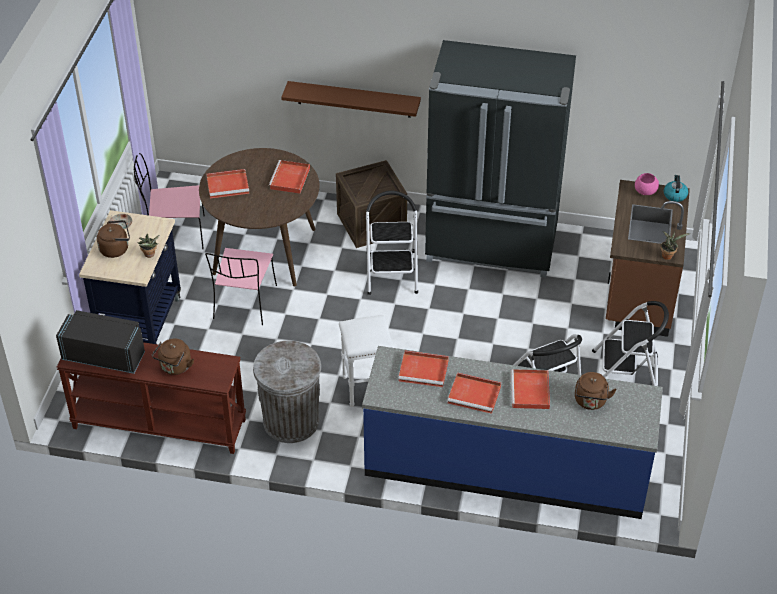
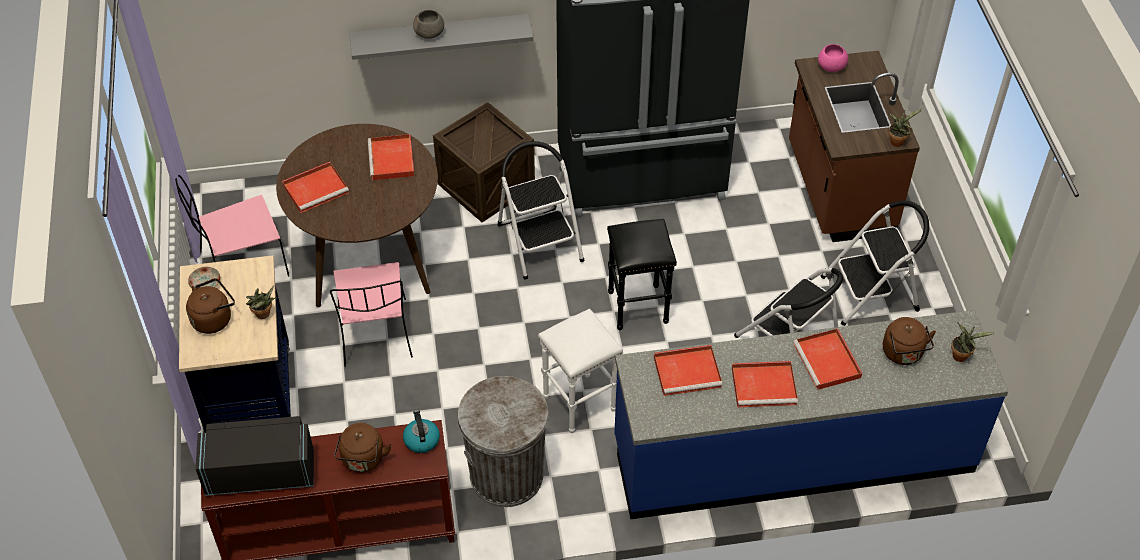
camera: 20 degrees left, 5 degrees up
brown shelf [281,81,421,118] -> grey shelf [349,14,533,60]
kettle [664,175,688,202] -> kettle moved to [403,410,440,453]
none -> grey bowl [413,10,444,39]
none -> black stool [607,219,677,330]
none -> potted plant [951,323,995,362]

